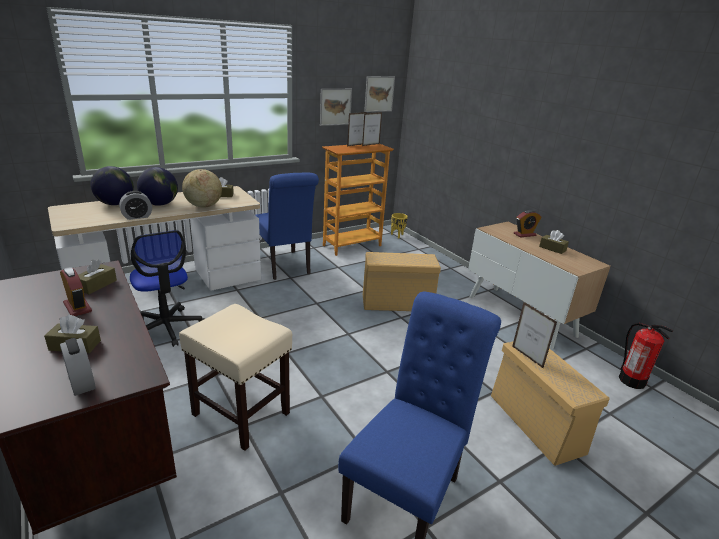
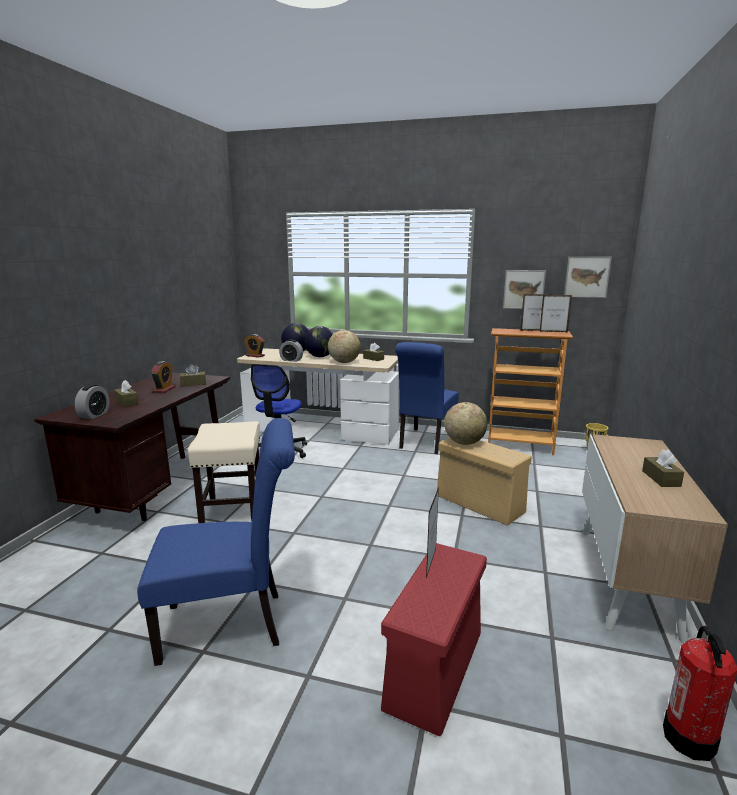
camera: 50 degrees right, 10 degrees down
beige storage box [491,341,610,466] -> red storage box [381,543,487,736]
alarm clock [514,210,541,238] -> alarm clock moved to [244,334,265,358]
none -> globe [444,402,487,445]

